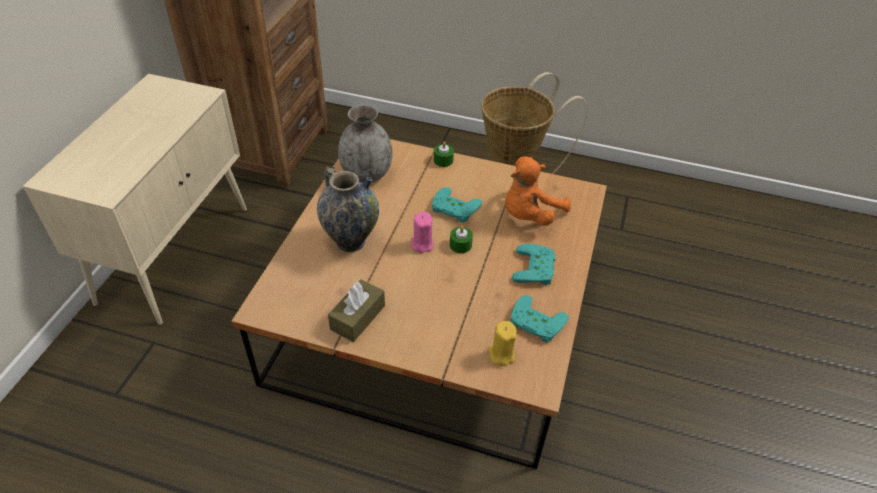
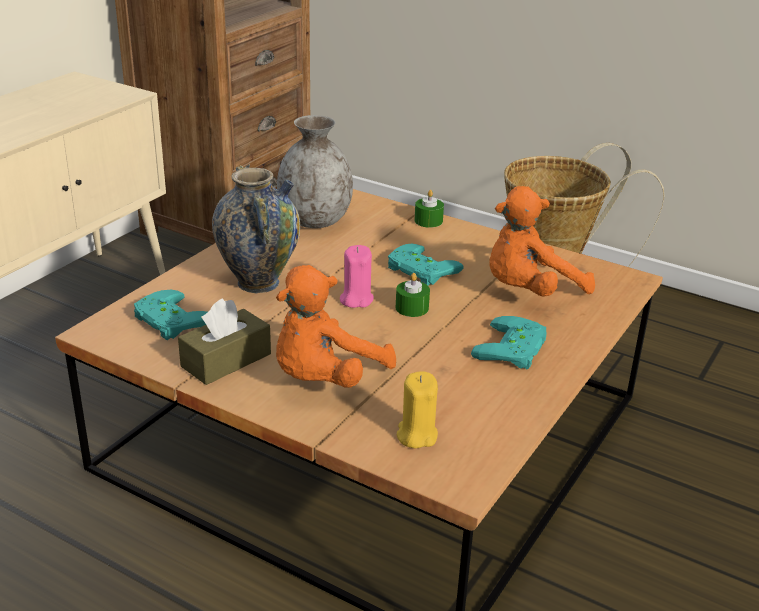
camera: 15 degrees right, 15 degrees down
turquoise game controller [510,295,569,343] -> turquoise game controller moved to [134,290,207,340]
none -> orange plush toy [276,265,396,388]

